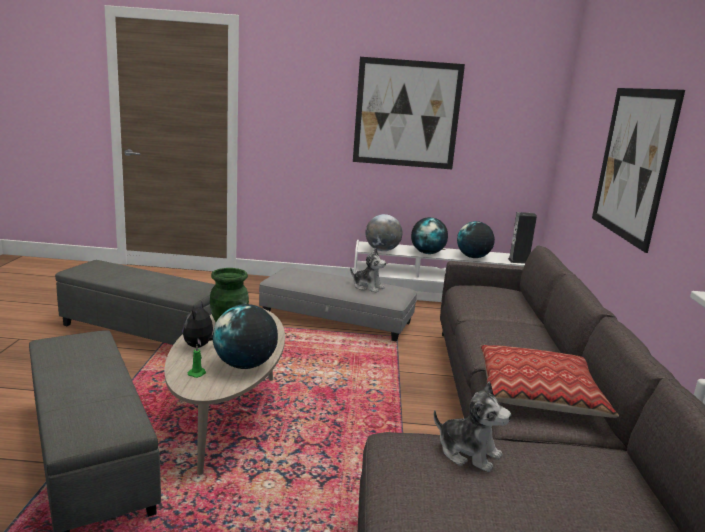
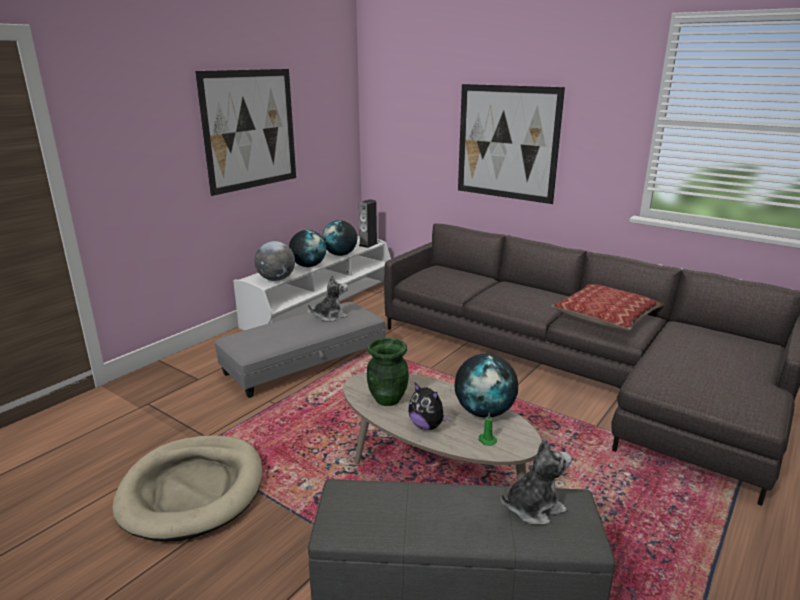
camera: 55 degrees left, 5 degrees up
grey ottoman [55,260,216,345] -> beige dog bed [113,435,262,542]
plush toy [434,381,511,472] -> plush toy moved to [501,439,572,525]

